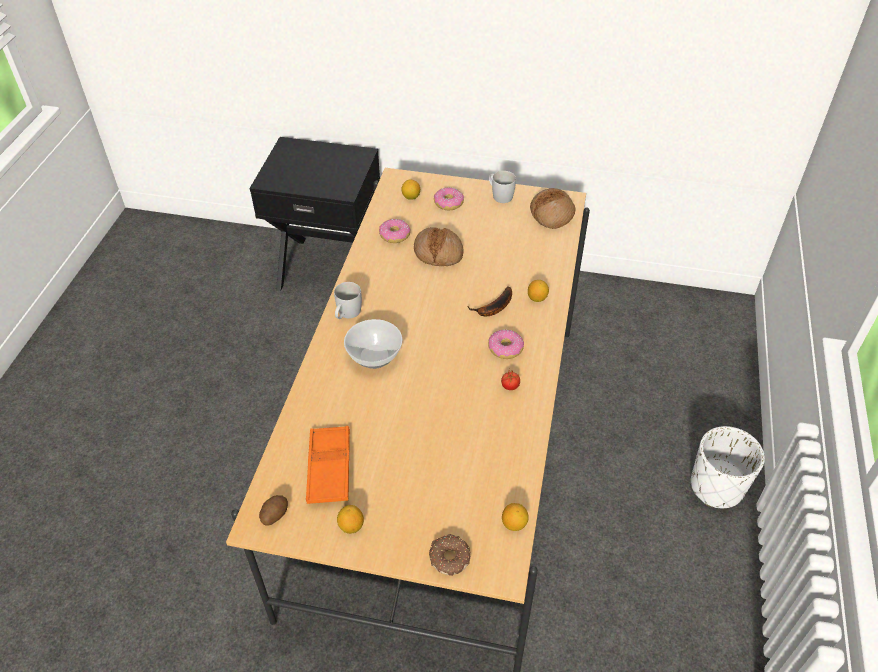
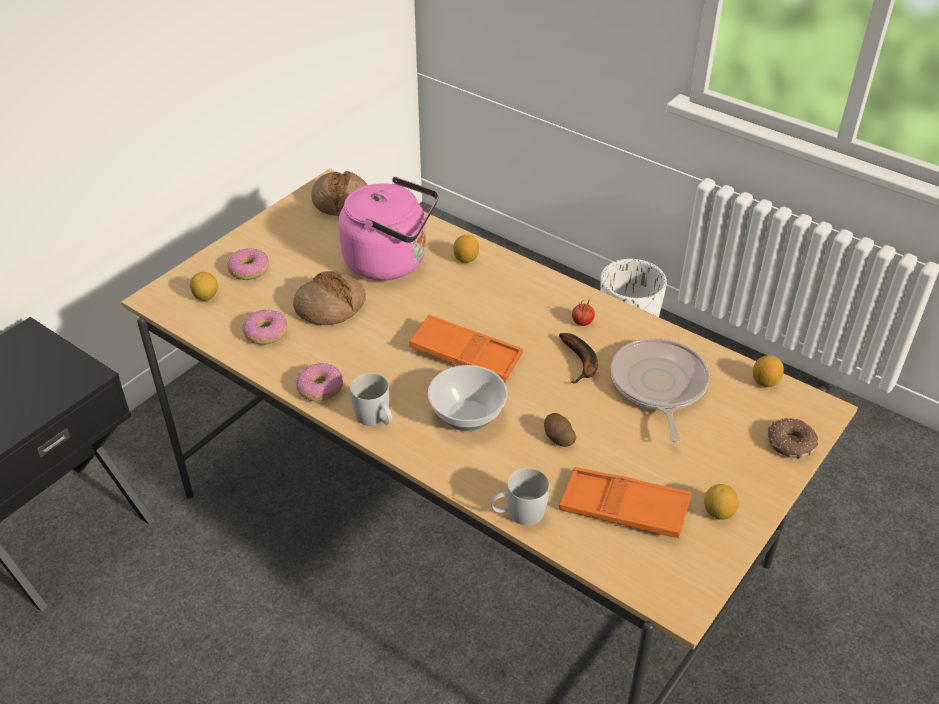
camera: 65 degrees left, 5 degrees down
potato [259,495,288,526] -> potato moved to [544,413,576,447]
banana [467,286,512,316] -> banana moved to [559,333,598,384]
donut [488,329,524,359] -> donut moved to [296,363,343,401]
white mug [489,171,516,203] -> white mug moved to [491,468,549,526]
none -> pink kettle [339,177,439,280]
none -> orange tray [409,315,523,383]
none -> frying pan [611,338,710,443]

